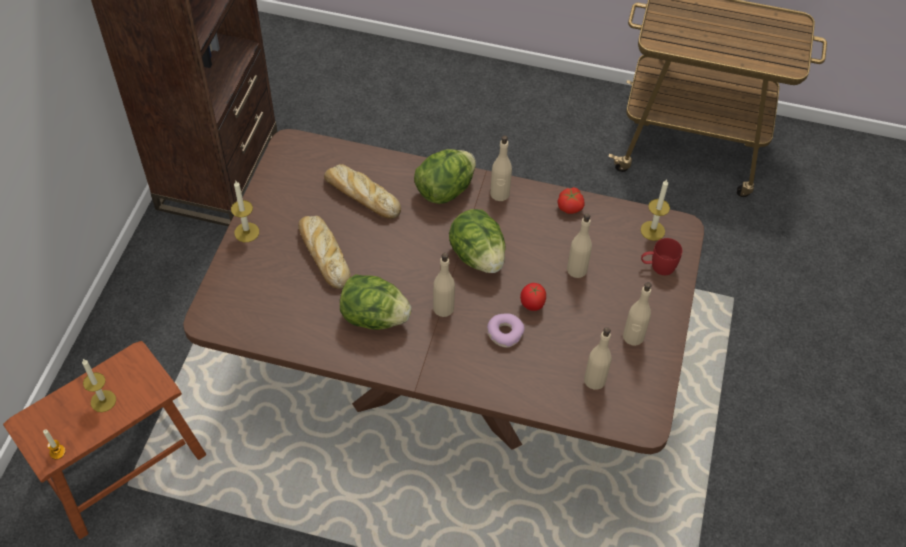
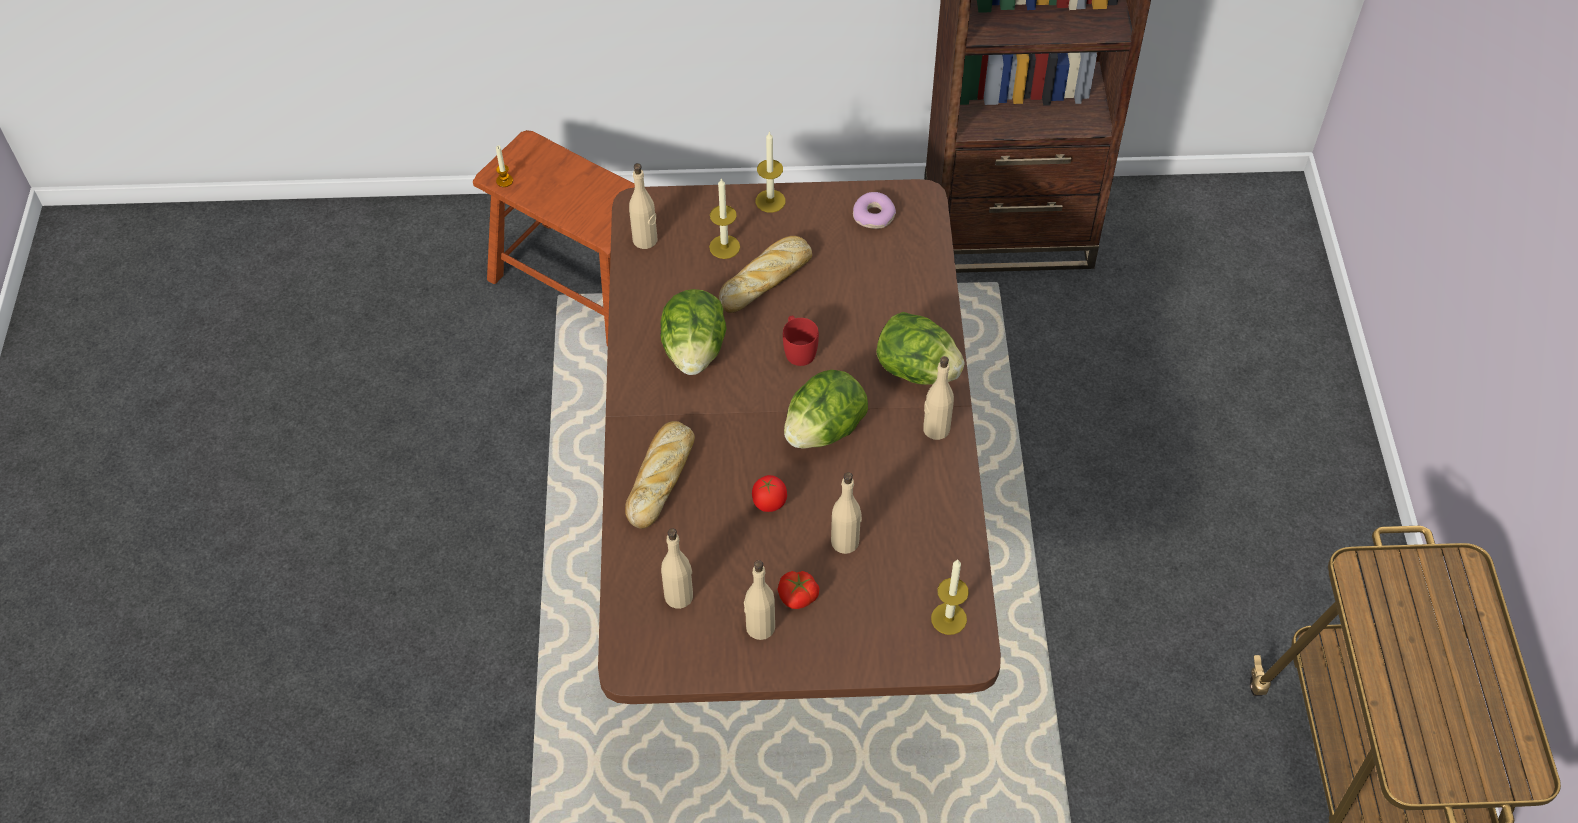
camera: 75 degrees right, 0 degrees up
candle [82,359,116,412] -> candle moved to [709,178,740,259]
bread [324,164,401,219] -> bread moved to [625,421,695,529]
beige bottle [433,253,455,317] -> beige bottle moved to [629,163,658,249]
donut [487,313,525,348] -> donut moved to [853,192,896,229]
tomato [558,187,585,214] -> tomato moved to [777,571,820,609]
red mug [641,238,682,275] -> red mug moved to [783,316,819,366]

